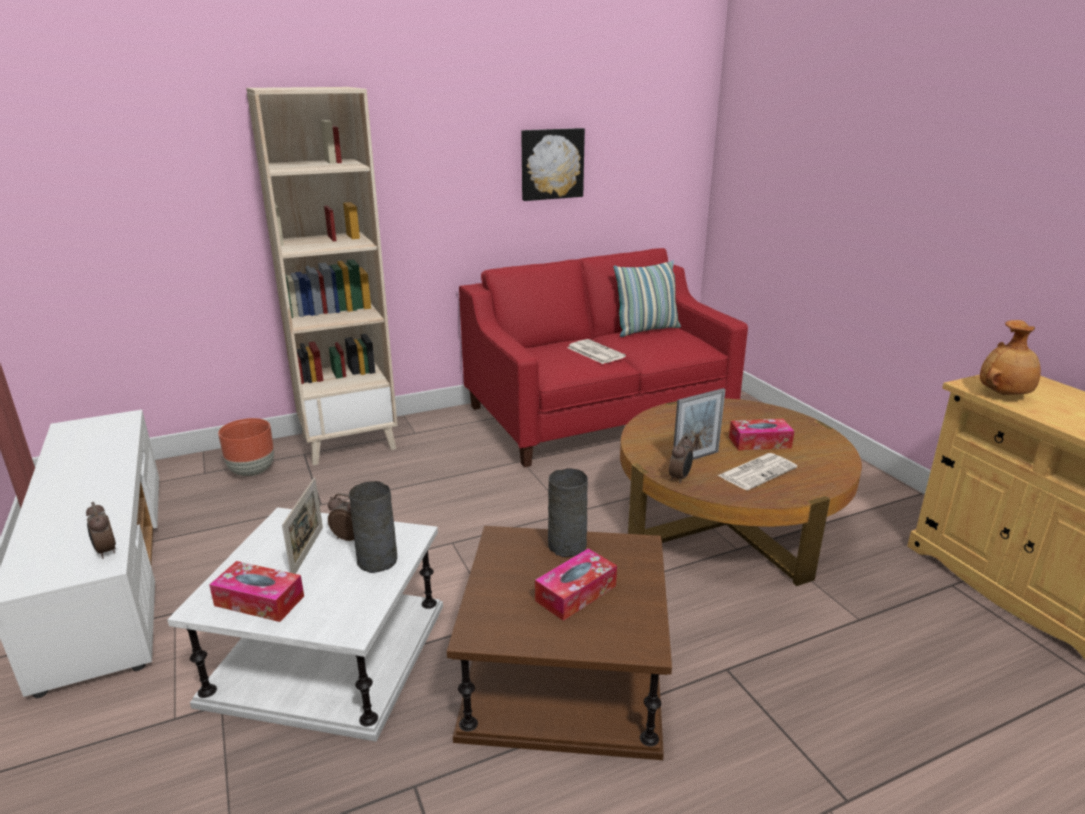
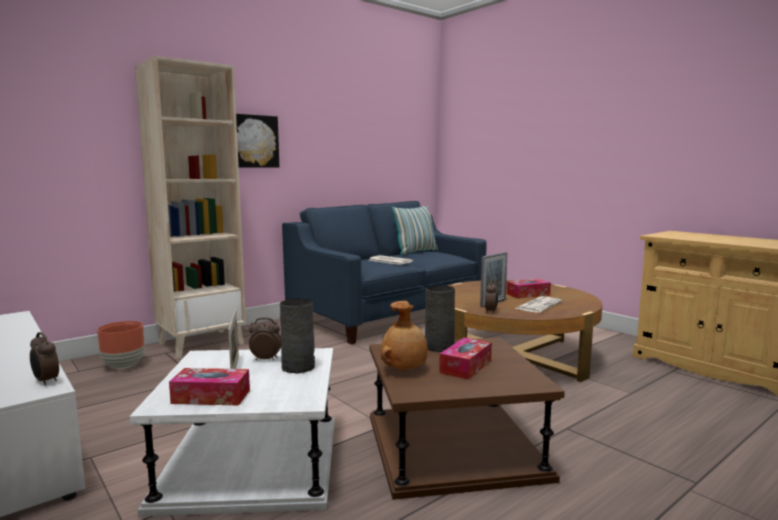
camera: 15 degrees left, 15 degrees down
red sofa [459,248,748,467] -> blue sofa [282,201,487,344]
picture [521,128,585,201] -> picture moved to [236,114,279,168]
brown vase [980,320,1041,395] -> brown vase moved to [381,301,428,370]

